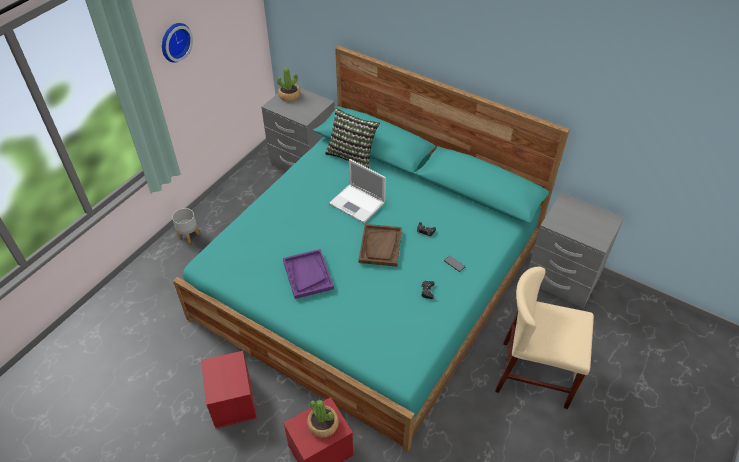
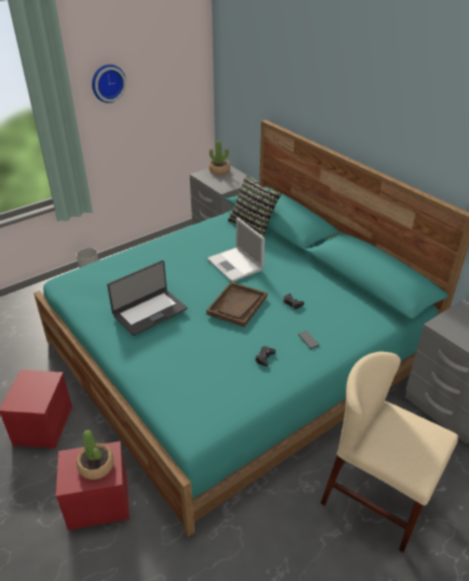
camera: 20 degrees right, 10 degrees down
purple tray [283,249,334,299] -> laptop [107,260,187,336]

